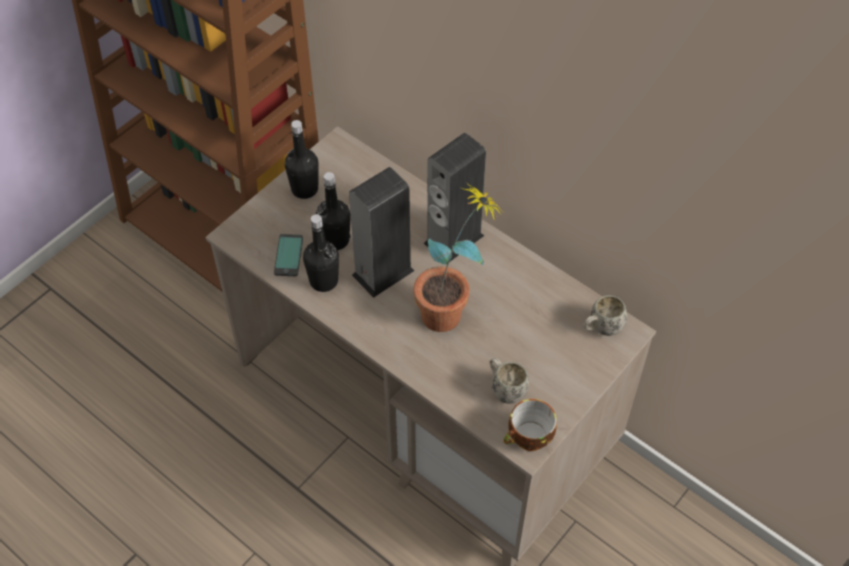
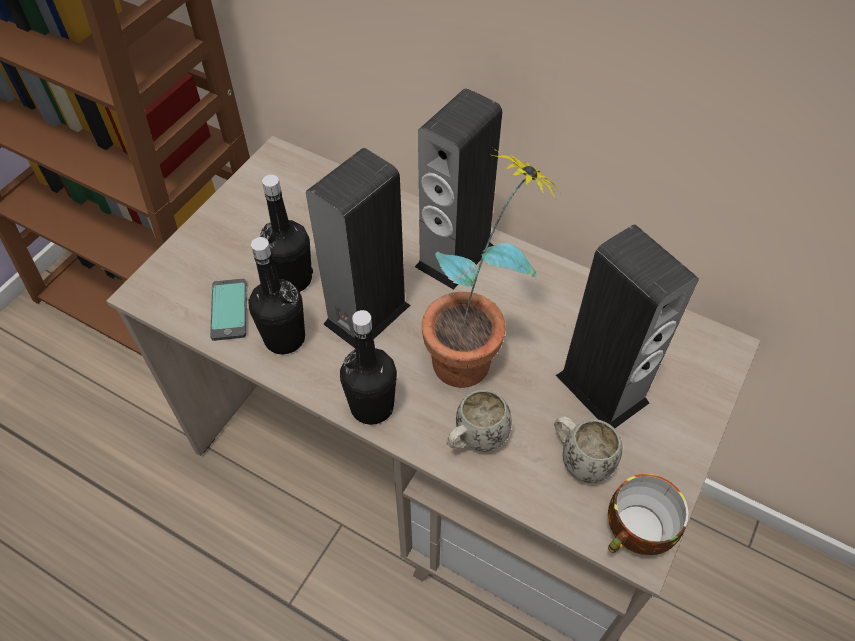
camera: 10 degrees left, 0 degrees up
black bottle [285,120,319,199] -> black bottle moved to [340,310,397,425]
white mug [583,295,627,336] -> white mug moved to [447,389,512,452]
none -> speaker [556,224,699,428]

